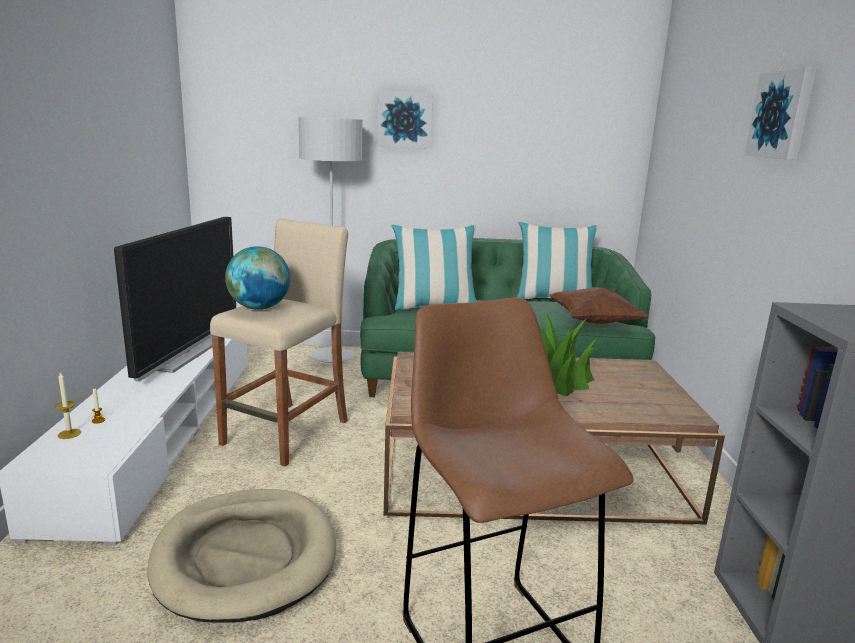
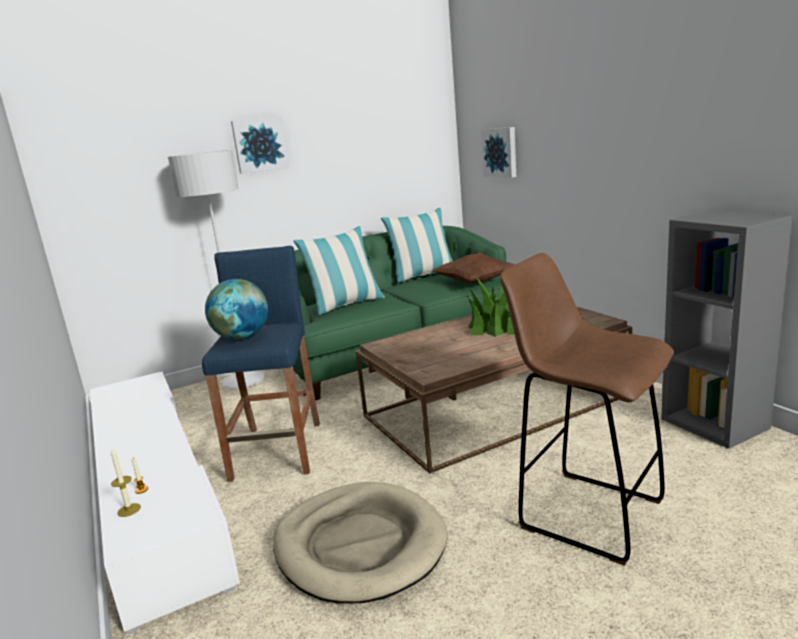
camera: 25 degrees left, 0 degrees up
television [114,217,236,382] -> none
beige stool [210,219,348,467] -> blue stool [202,245,320,482]
picture [745,67,817,160] -> picture moved to [481,127,516,178]

